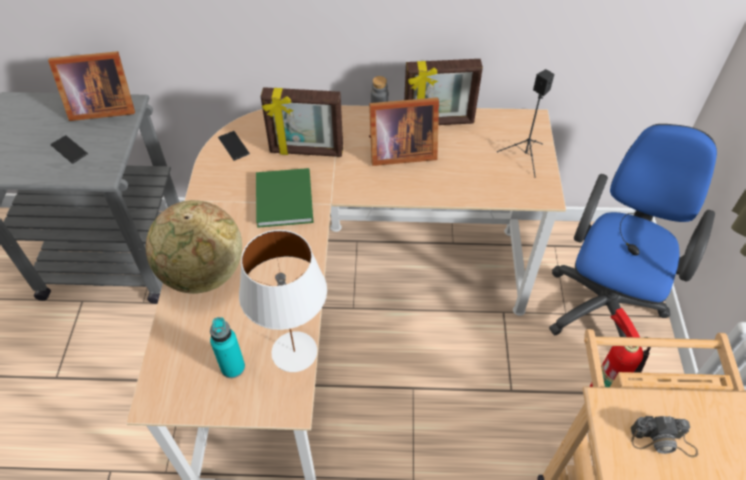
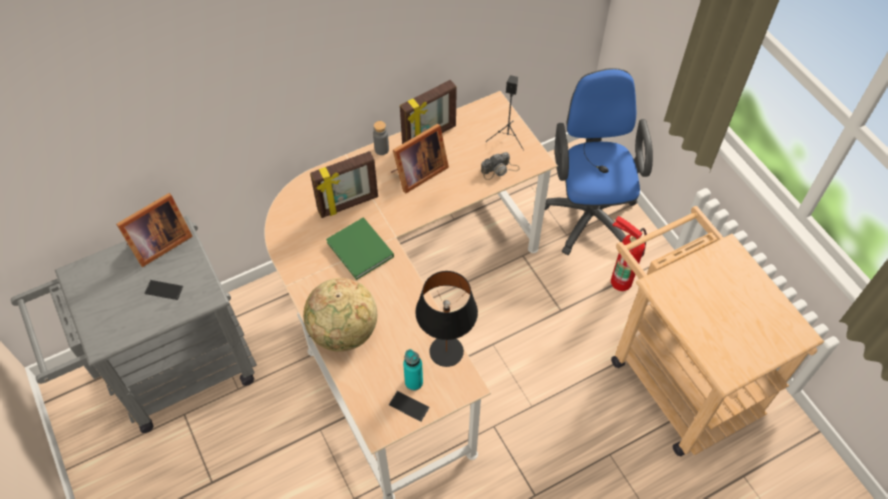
camera: 30 degrees left, 5 degrees up
phone [218,131,250,161] -> phone moved to [389,391,430,422]
white table lamp [239,230,327,372] -> black table lamp [415,271,478,367]
camera [631,416,698,458] -> camera moved to [481,152,520,180]

